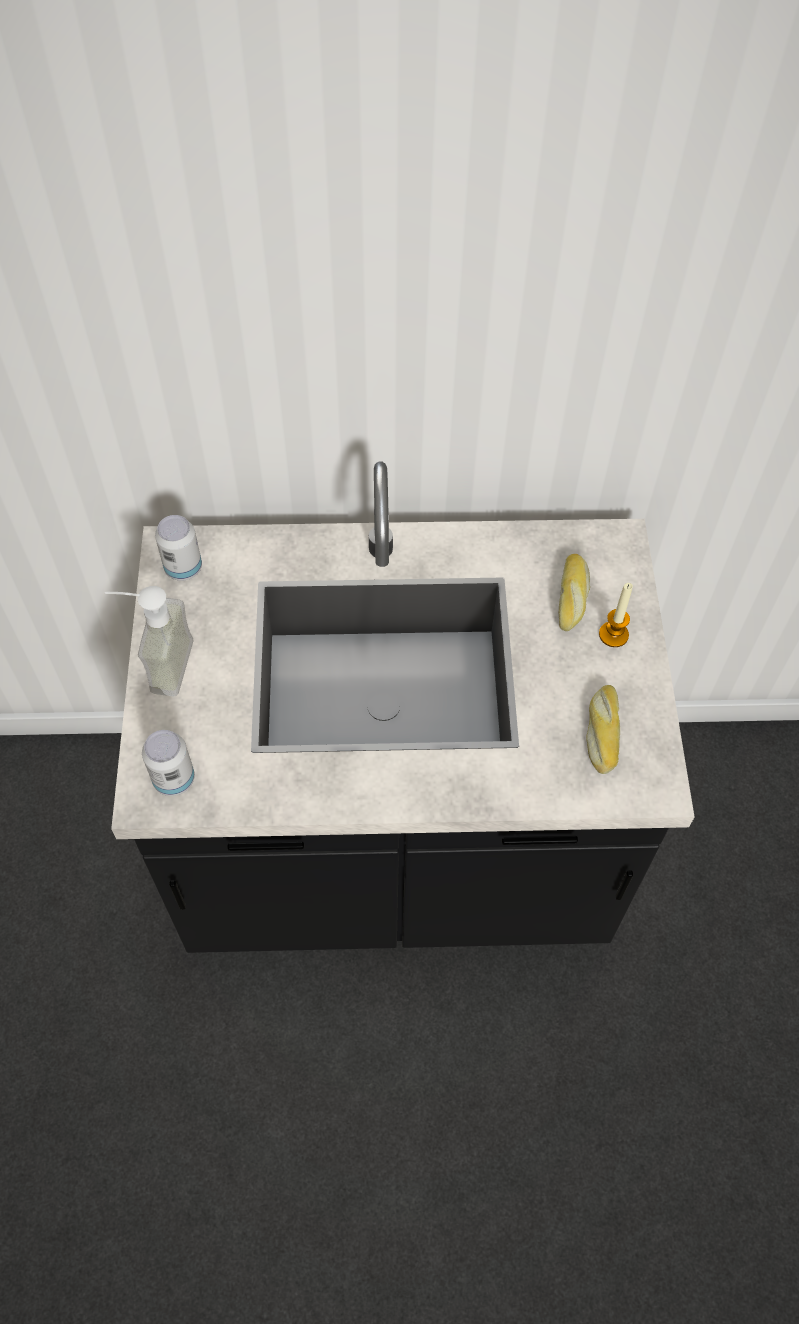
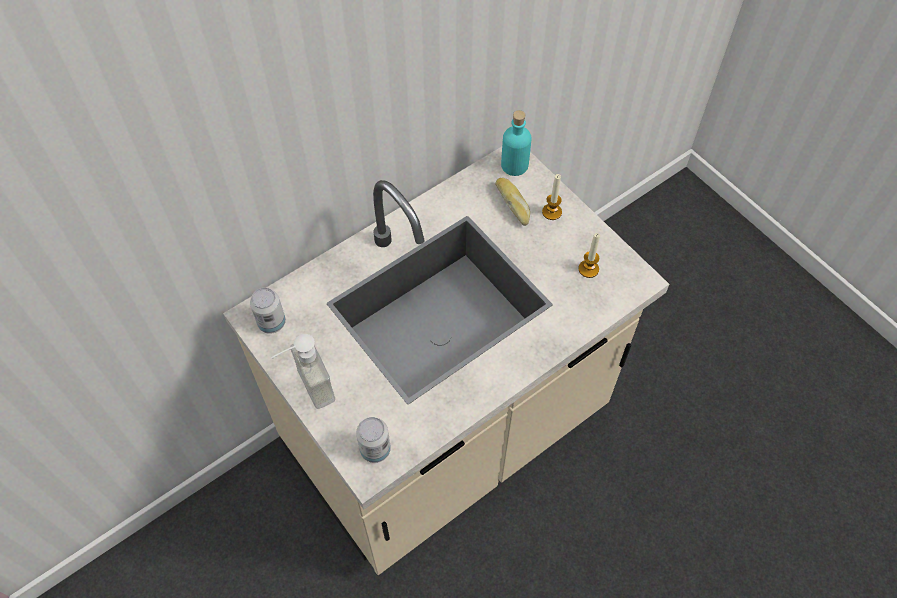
camera: 35 degrees left, 0 degrees up
black counter [111,462,695,953] -> beige counter [223,147,669,575]
bread [586,685,620,774] -> candle [578,233,600,278]
none -> turquoise bottle [501,110,532,176]

